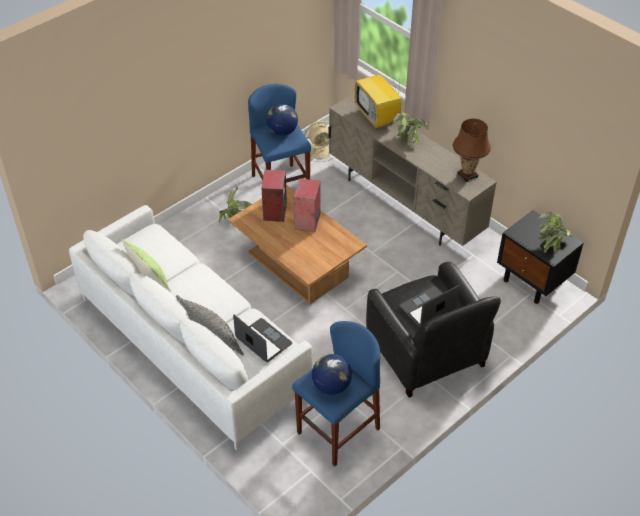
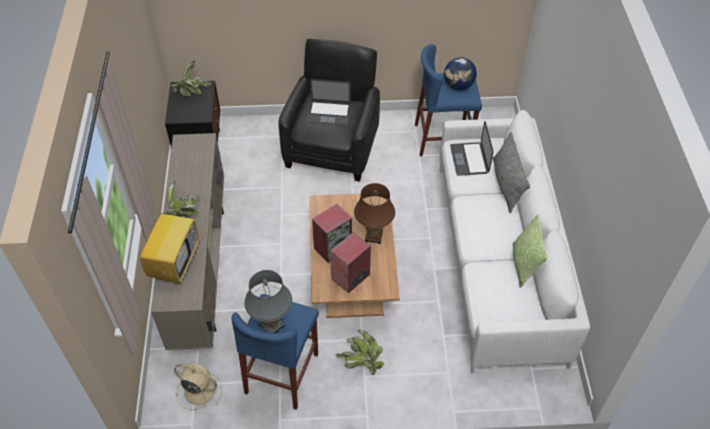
camera: 140 degrees left, 5 degrees up
globe [266,104,298,136] -> grey table lamp [245,270,292,333]
brown table lamp [453,119,491,182] -> brown table lamp moved to [354,183,395,244]

